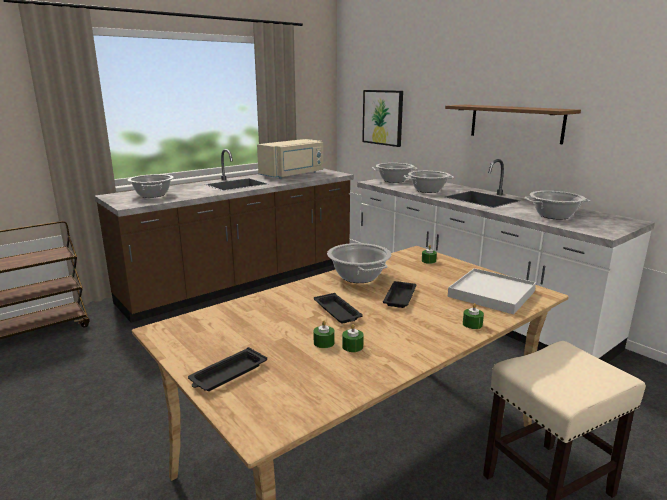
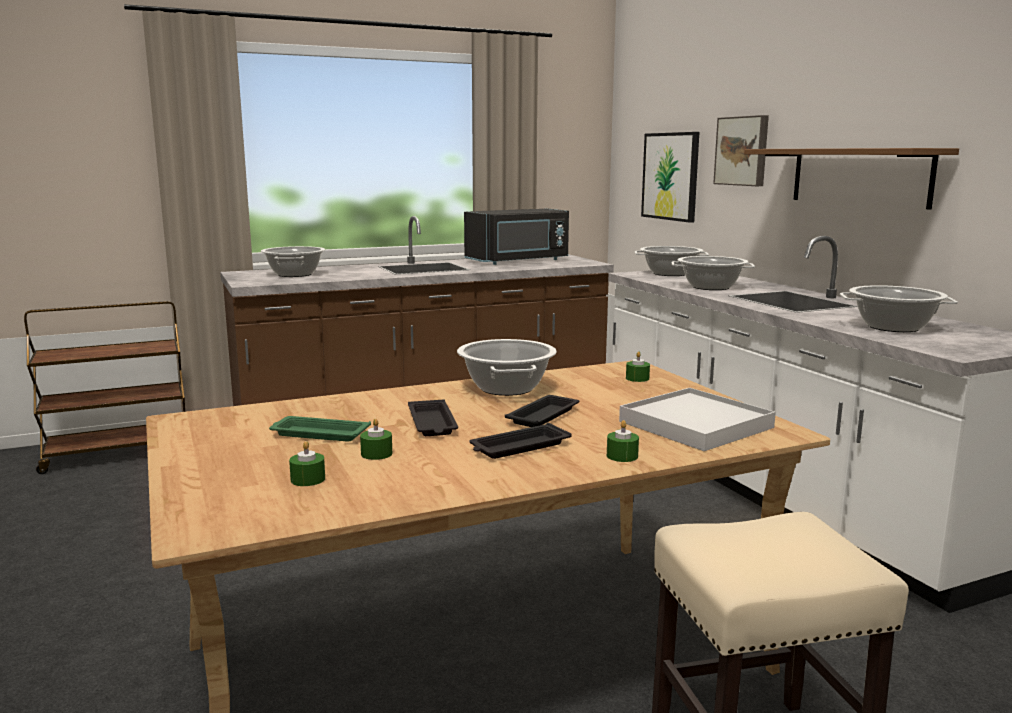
camera: 15 degrees right, 5 degrees down
black tray [188,347,267,391] -> black tray moved to [469,423,572,459]
beige microwave [257,139,323,179] -> black microwave [464,208,569,265]
green candle [342,324,364,352] -> green candle moved to [289,441,325,486]
none -> green tray [269,416,371,442]
none -> picture [713,115,769,186]

